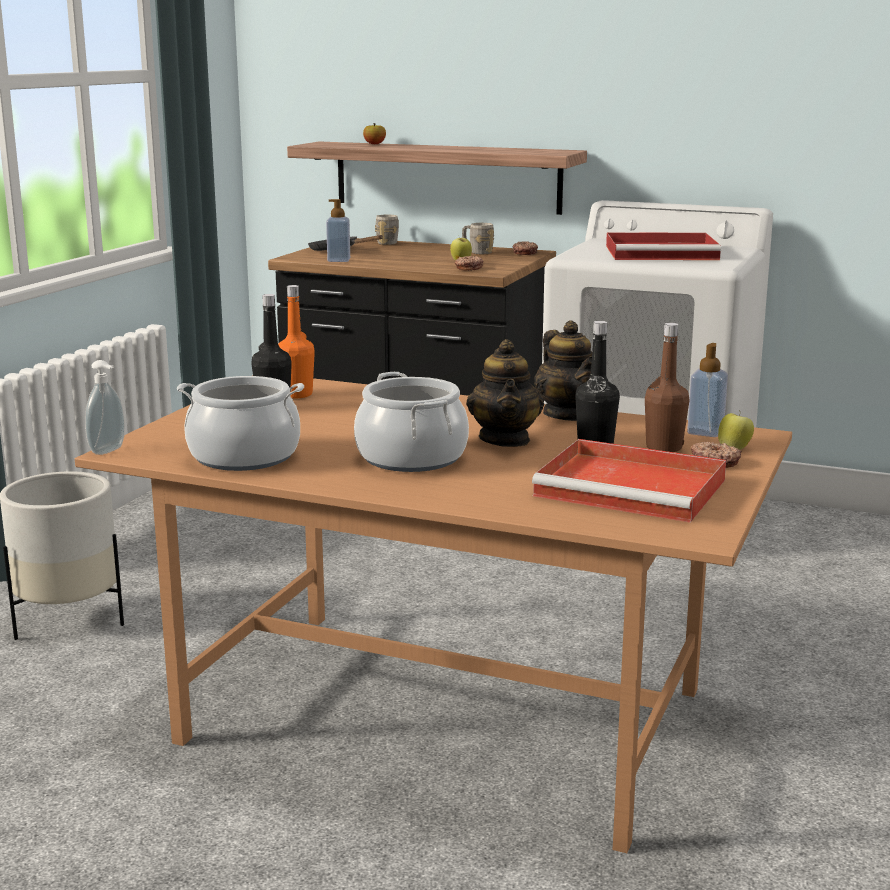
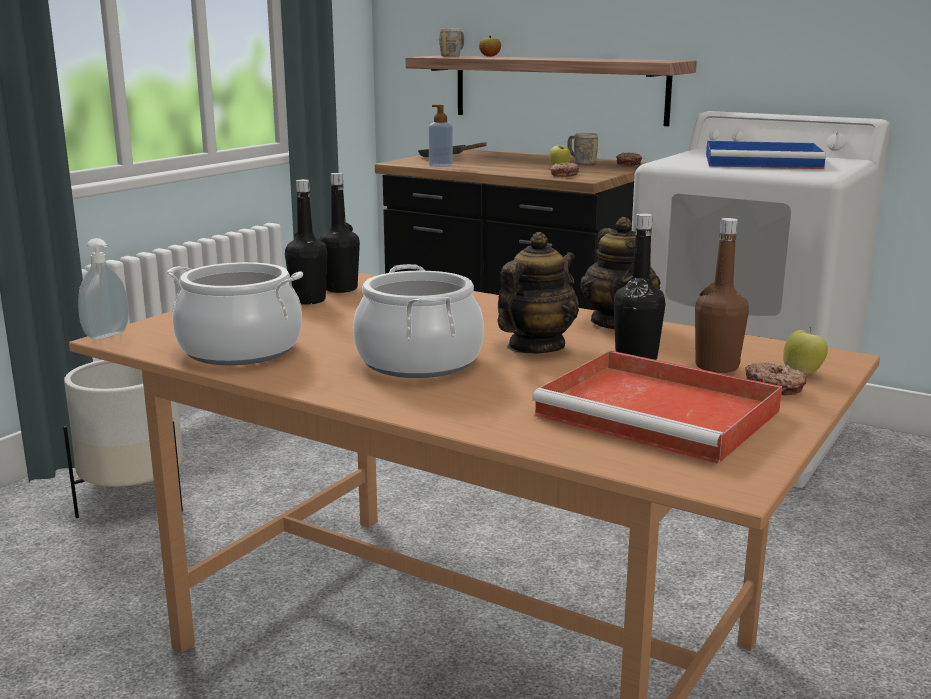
camera: 10 degrees right, 0 degrees up
orange bottle [278,285,315,398] -> black bottle [319,173,360,293]
grey mug [375,215,399,245] -> grey mug moved to [439,28,464,56]
teapot [466,339,544,447] -> teapot turned 150 degrees counterclockwise [497,232,579,354]
red tray [606,232,721,260] -> blue tray [706,141,826,169]
soap dispenser [687,343,728,437] -> none

